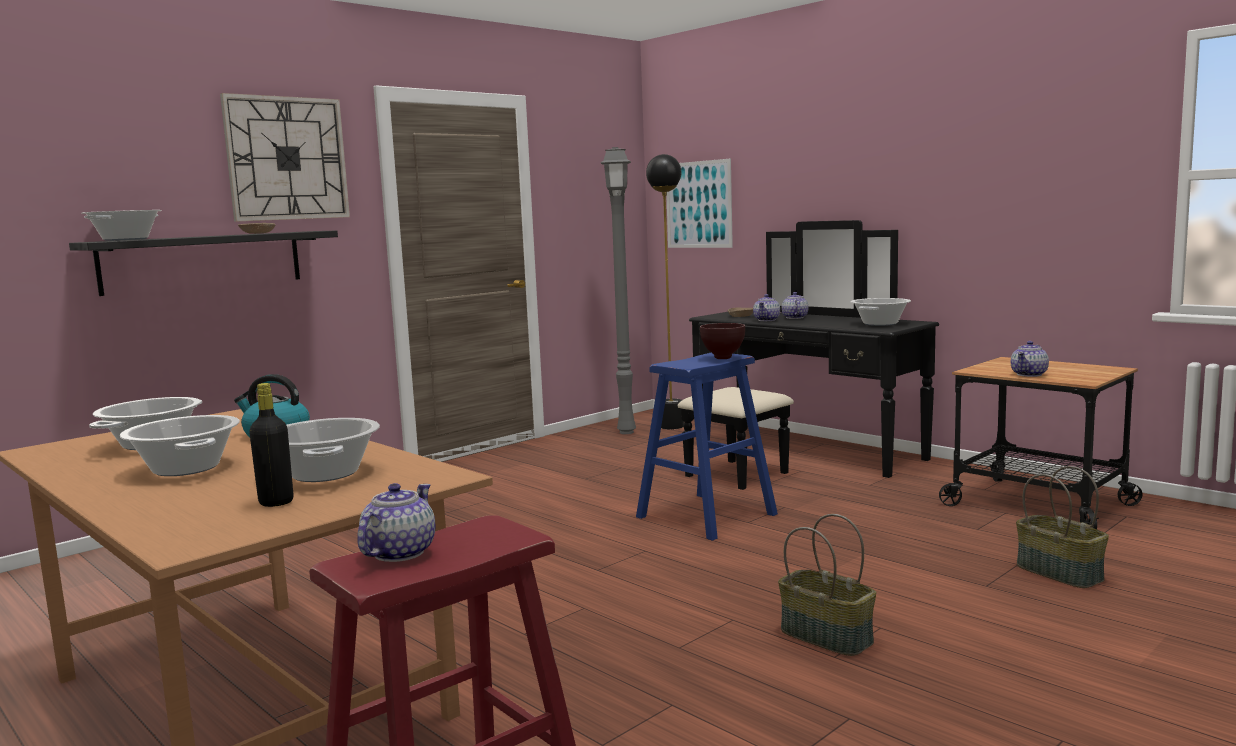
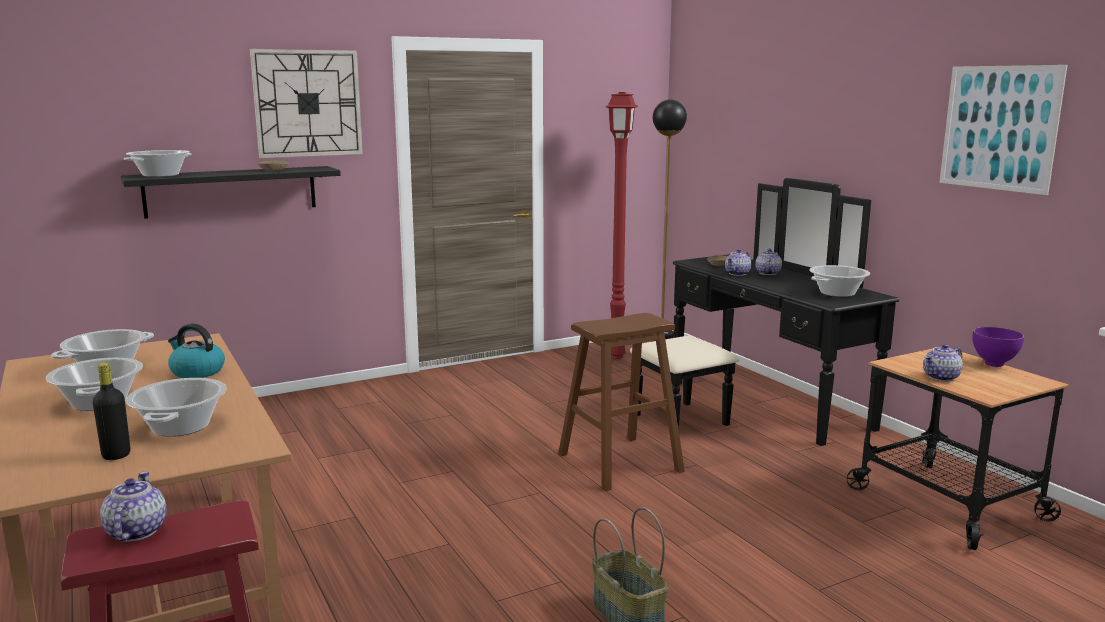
camera: 15 degrees right, 5 degrees up
teapot [357,483,436,562] -> teapot turned 45 degrees counterclockwise [100,471,167,542]
grey floor lamp [601,147,636,434] -> red floor lamp [605,92,638,359]
blue stool [636,353,778,541] -> brown stool [558,313,685,491]
picture [666,159,733,248] -> picture moved to [939,65,1068,195]
brown bowl [700,323,745,359] -> none
basket [1016,466,1109,588] -> none
none -> purple bowl [973,327,1024,367]

